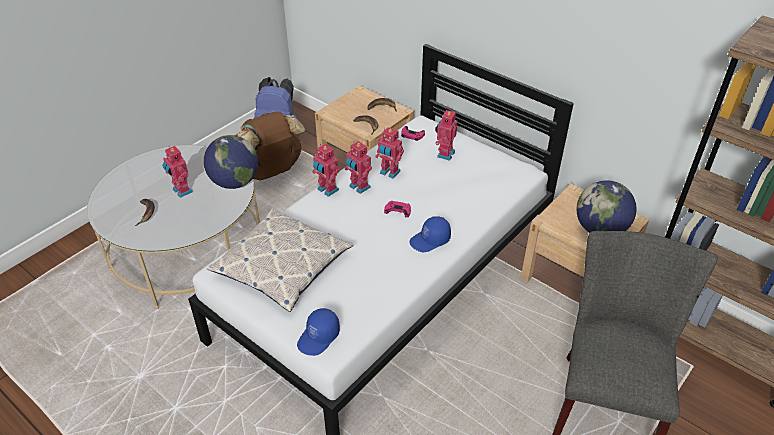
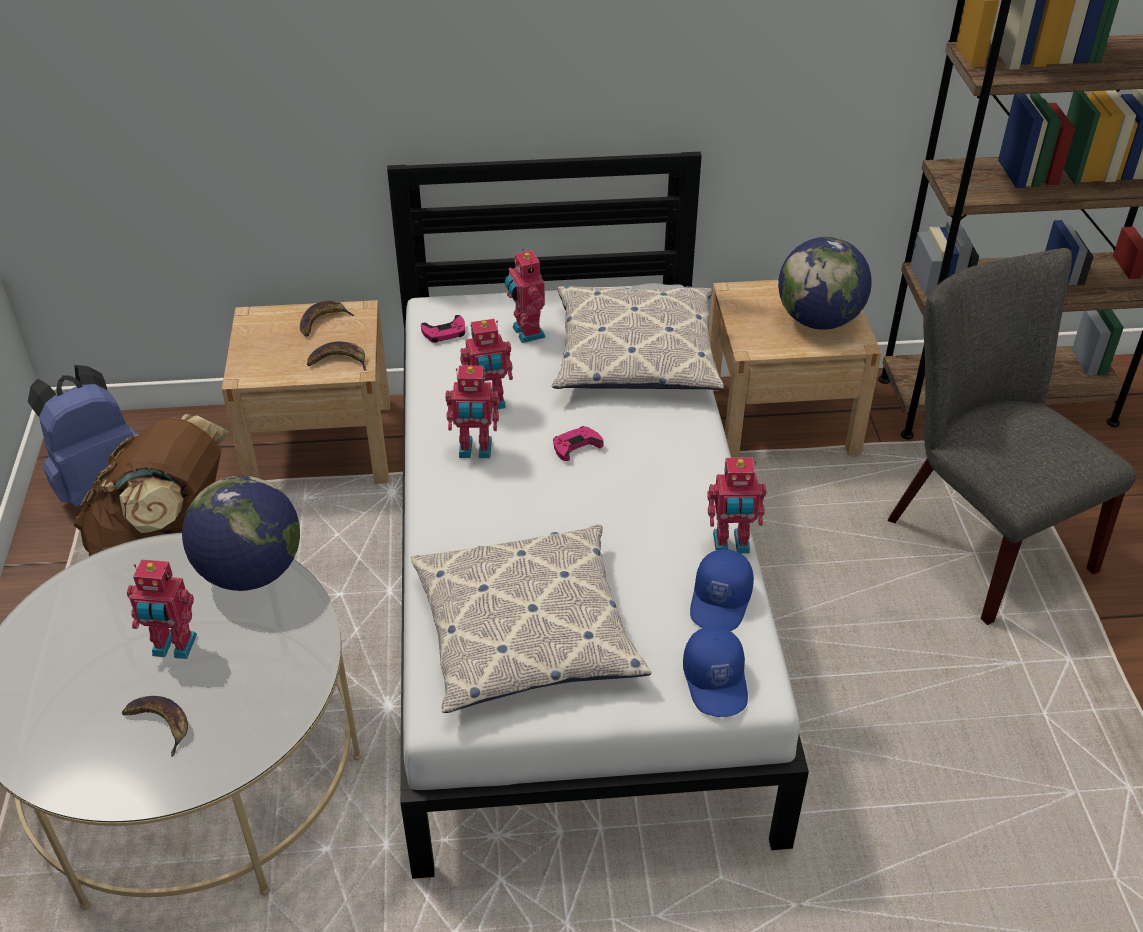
camera: 45 degrees left, 0 degrees up
toy robot [312,144,340,197] -> toy robot moved to [707,457,767,554]
blue cap [409,216,451,252] -> blue cap moved to [690,549,754,631]
none -> pillow [552,285,724,390]

